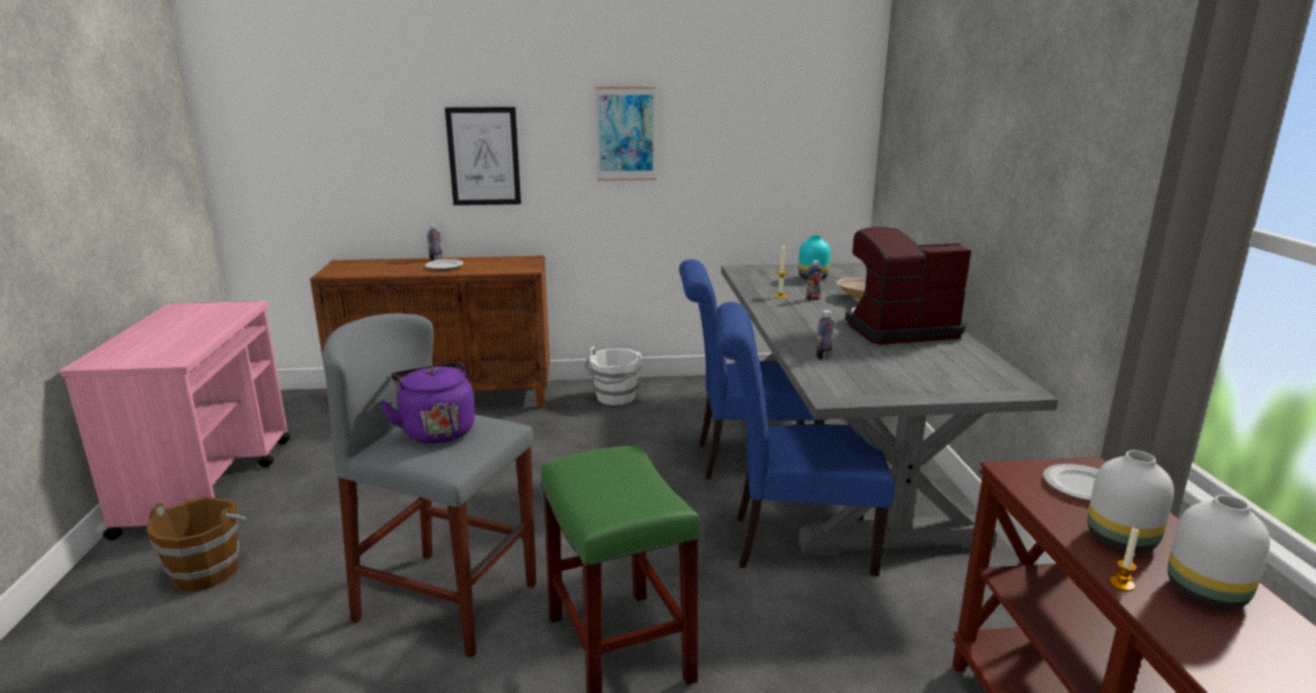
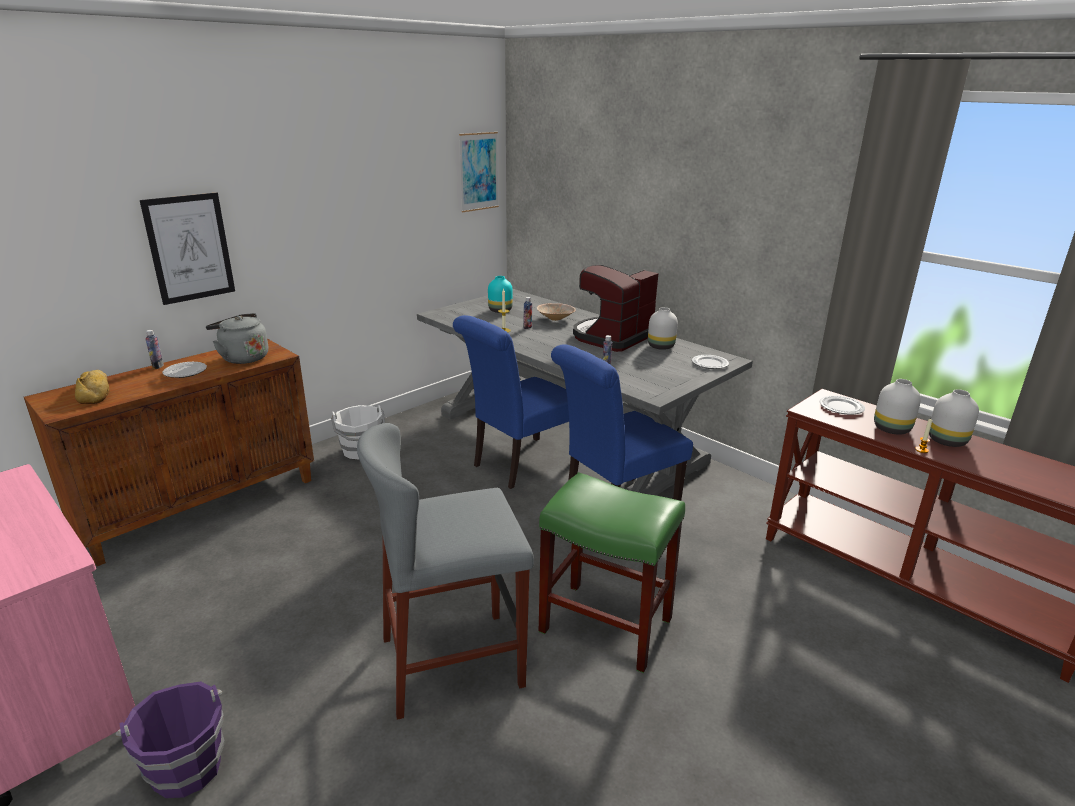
camera: 40 degrees left, 5 degrees up
brown bucket [147,497,246,592] -> purple bucket [116,682,224,798]
purple kettle [380,362,475,444] -> none
picture [595,87,656,181] -> picture moved to [459,132,499,212]
none -> bread [75,370,110,404]
none -> grey kettle [206,313,268,364]
none -> white vase [648,307,678,350]
none -> plate [692,355,729,369]

